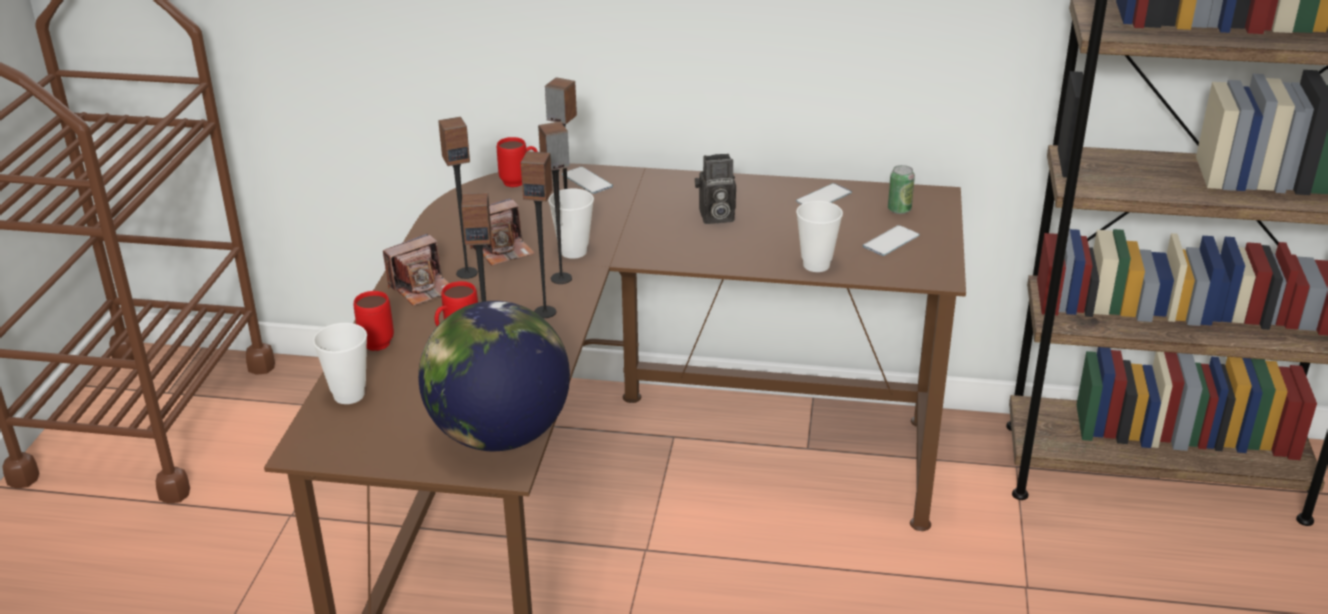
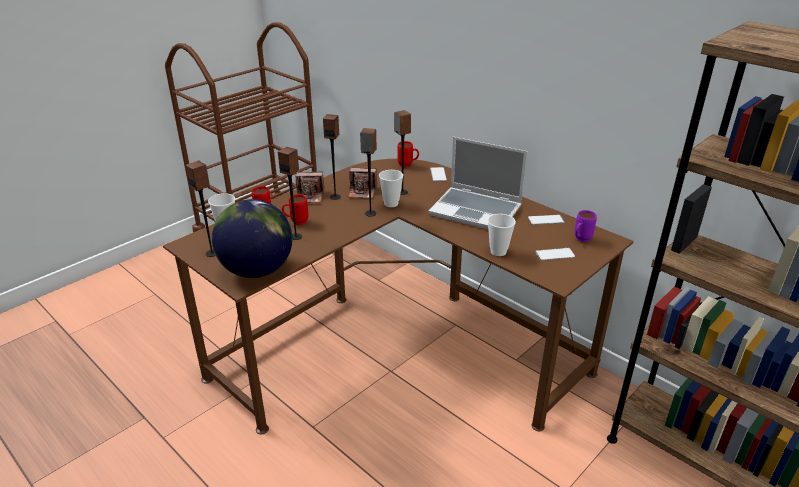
camera: 35 degrees right, 0 degrees up
speaker [521,151,556,318] -> speaker moved to [186,161,216,257]
camera [695,154,736,224] -> laptop [428,137,527,230]
can [888,165,915,214] -> purple mug [574,210,597,242]

